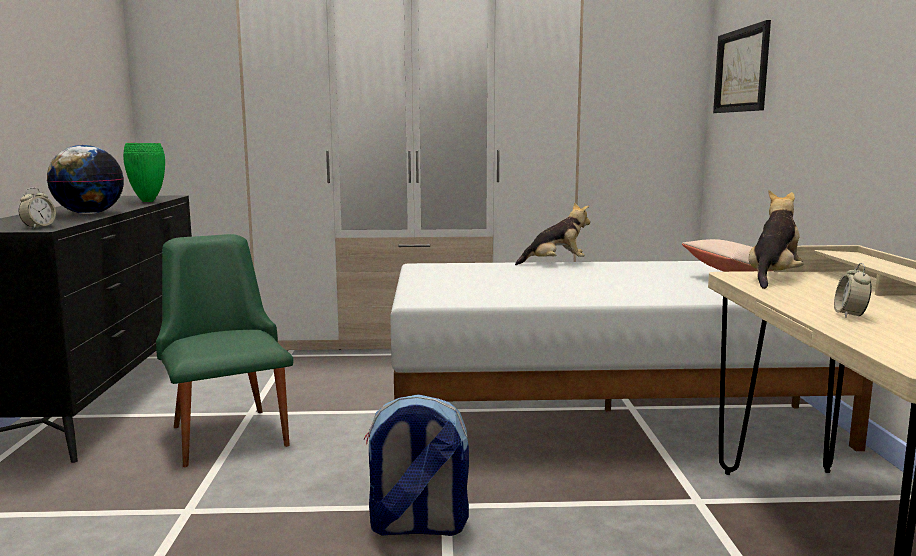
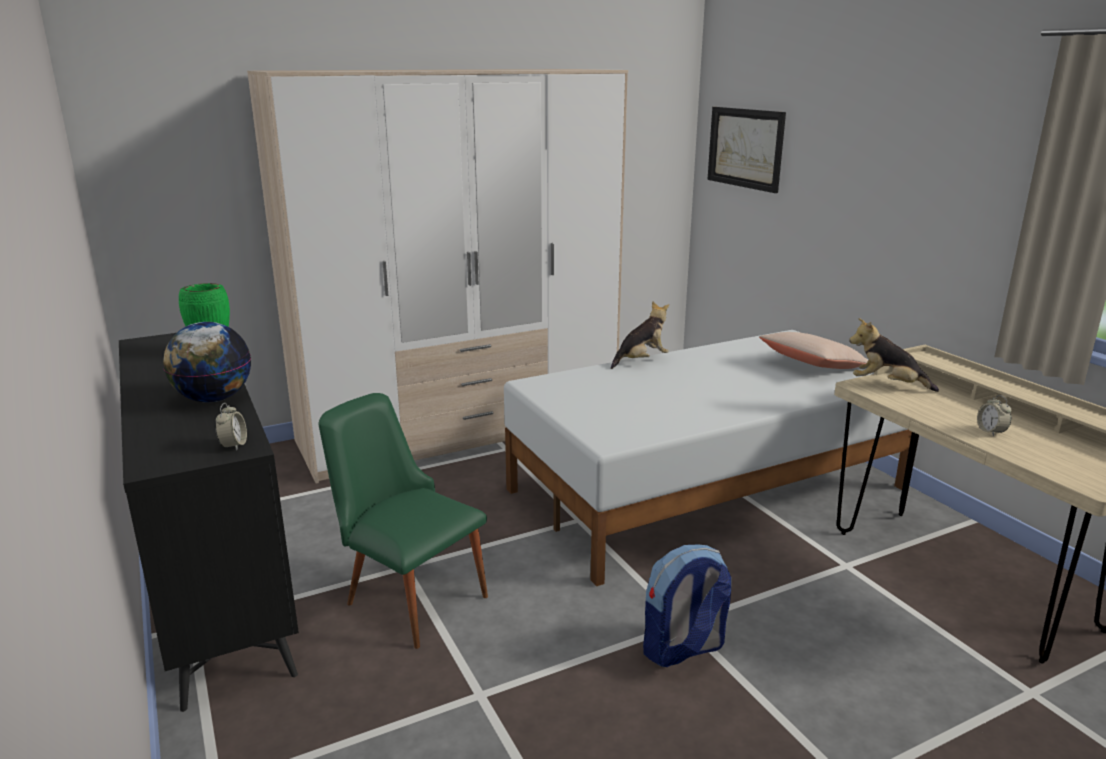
camera: 25 degrees left, 10 degrees up
plush toy [749,190,803,289] -> plush toy turned 75 degrees counterclockwise [849,318,939,392]

